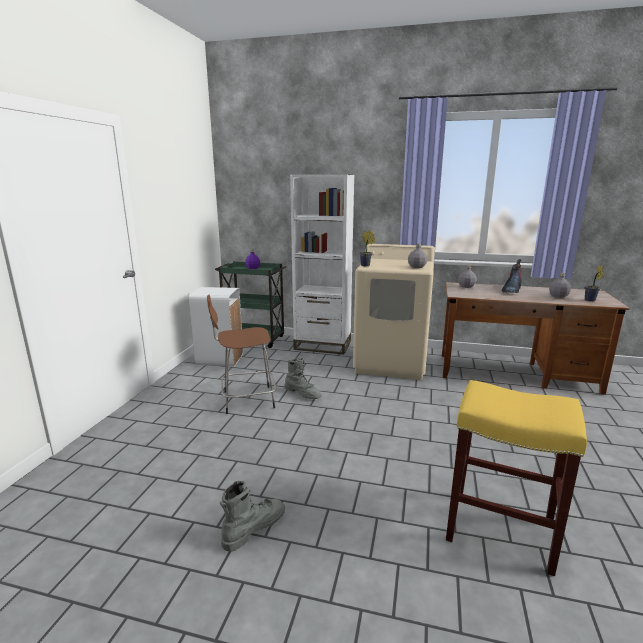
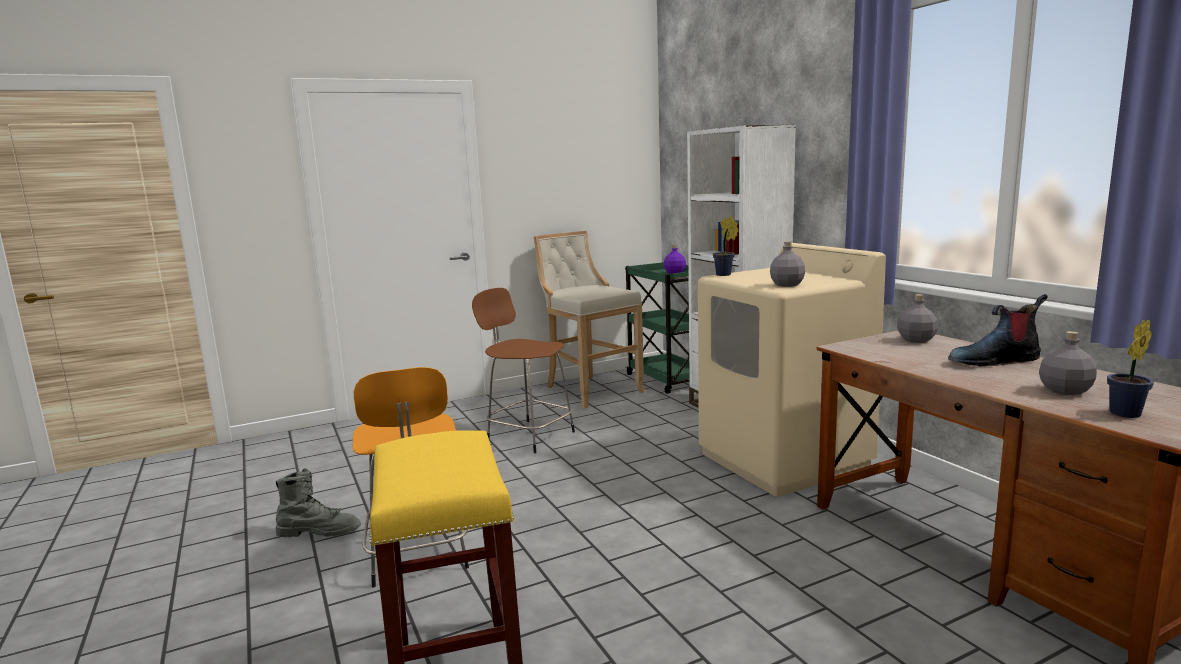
camera: 50 degrees right, 5 degrees down
white trash can [189,287,243,366] -> beige stool [534,231,645,409]
grey boot [284,358,321,399] -> none
none -> orange stool [353,367,469,588]

